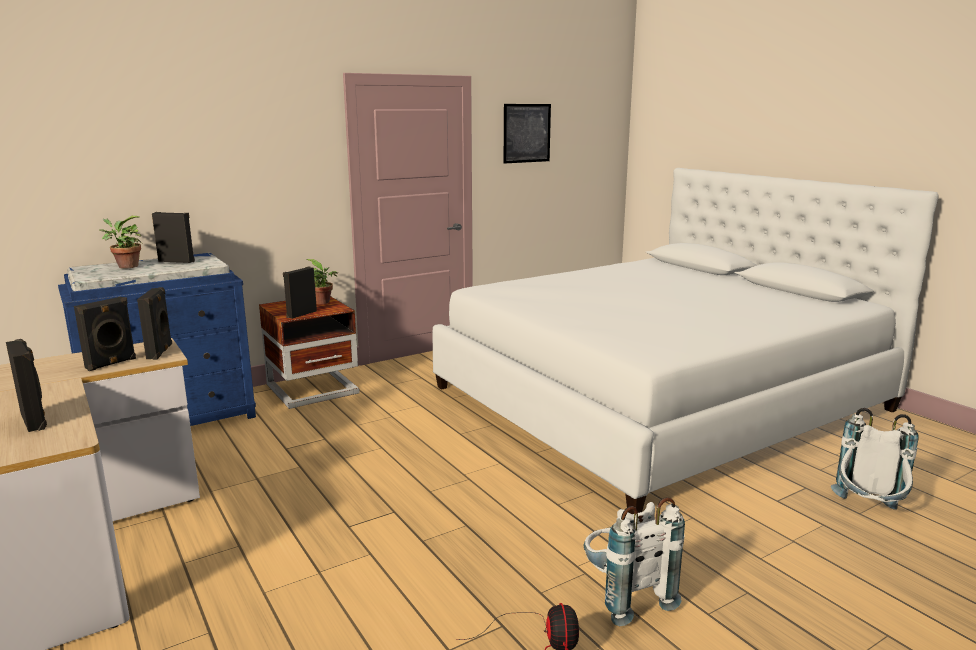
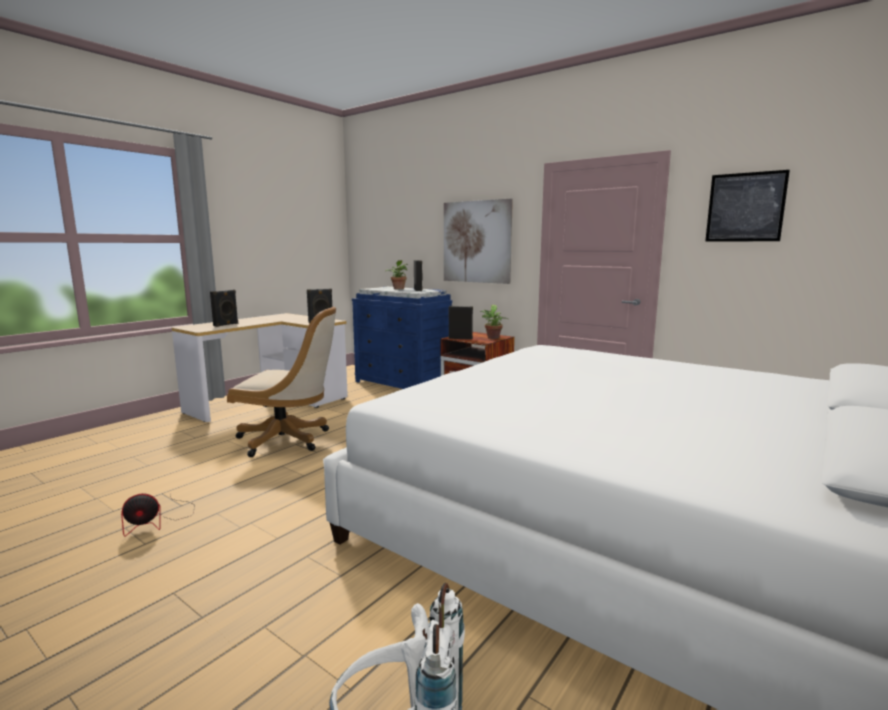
camera: 70 degrees right, 5 degrees down
black speaker [74,297,136,371] -> none
white backpack [583,497,685,626] -> none
none -> office chair [227,307,336,457]
none -> picture [444,199,513,284]

